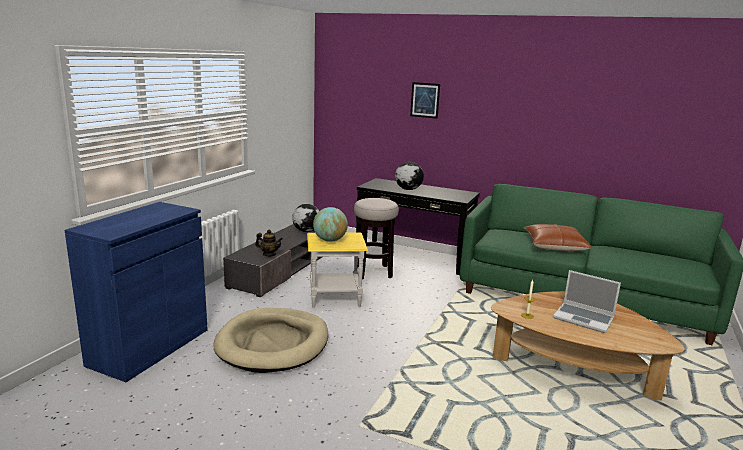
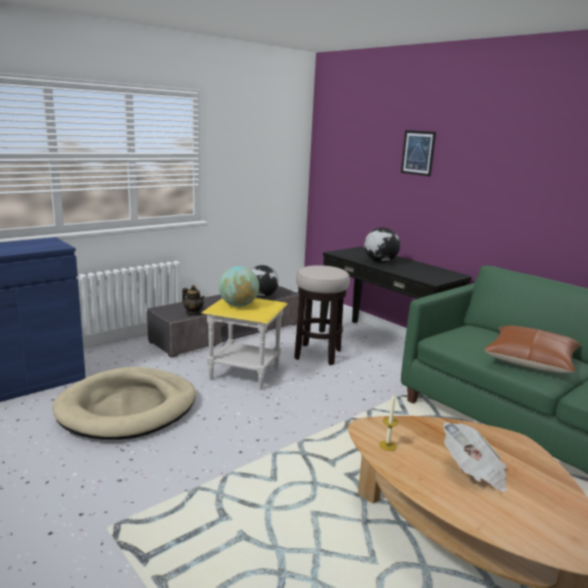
camera: 25 degrees right, 0 degrees up
laptop [553,270,621,333] -> newspaper [443,422,507,492]

